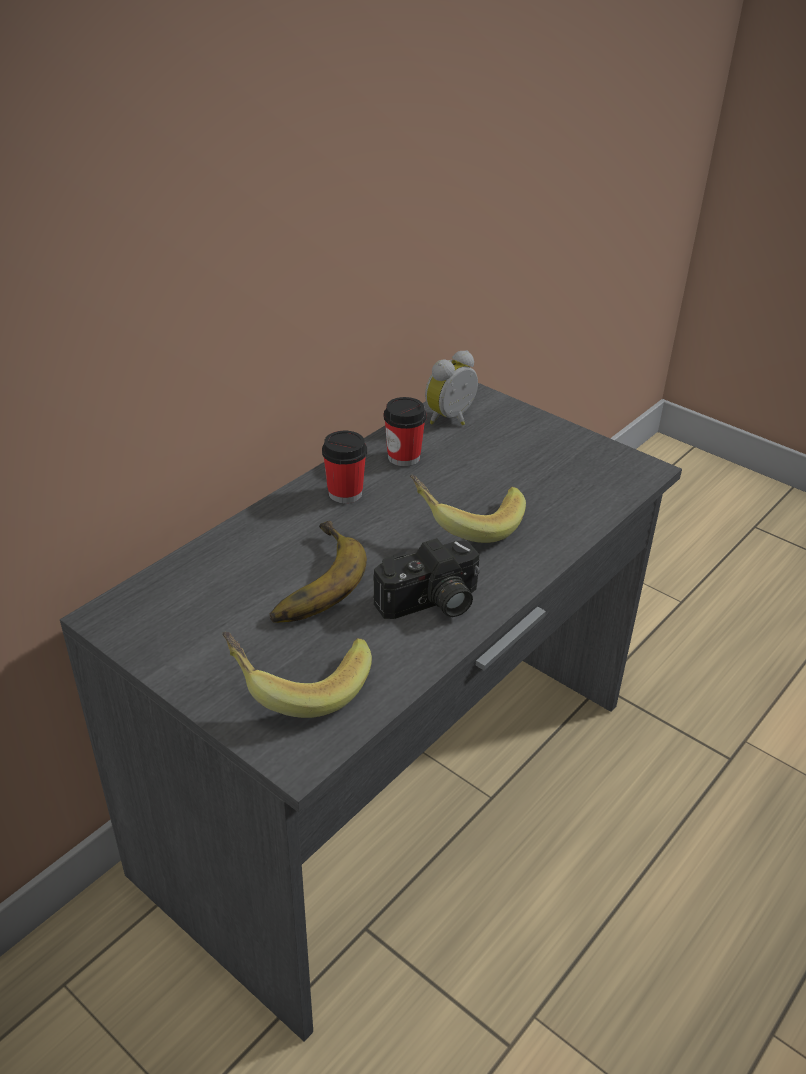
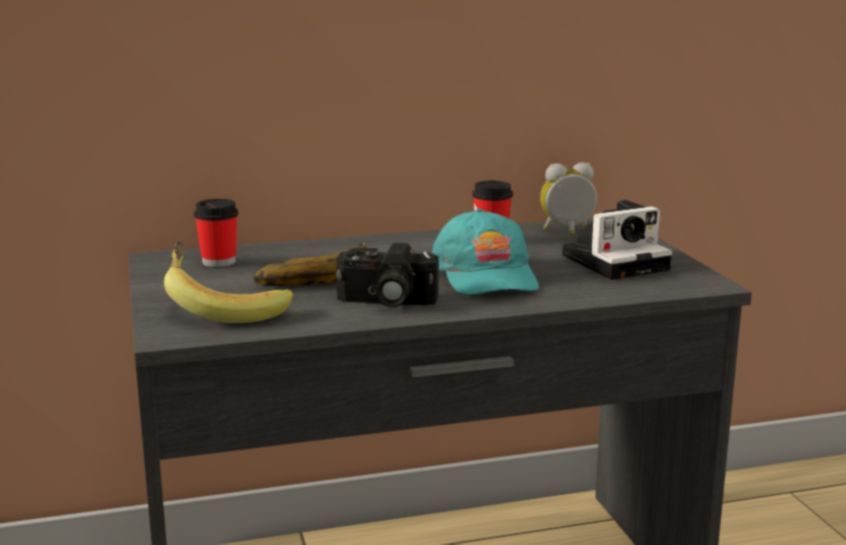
camera: 35 degrees right, 20 degrees down
cup [322,431,367,503] -> cup moved to [194,199,238,267]
banana [410,475,526,543] -> turquoise cap [432,208,539,295]
none -> camera [562,200,672,280]

